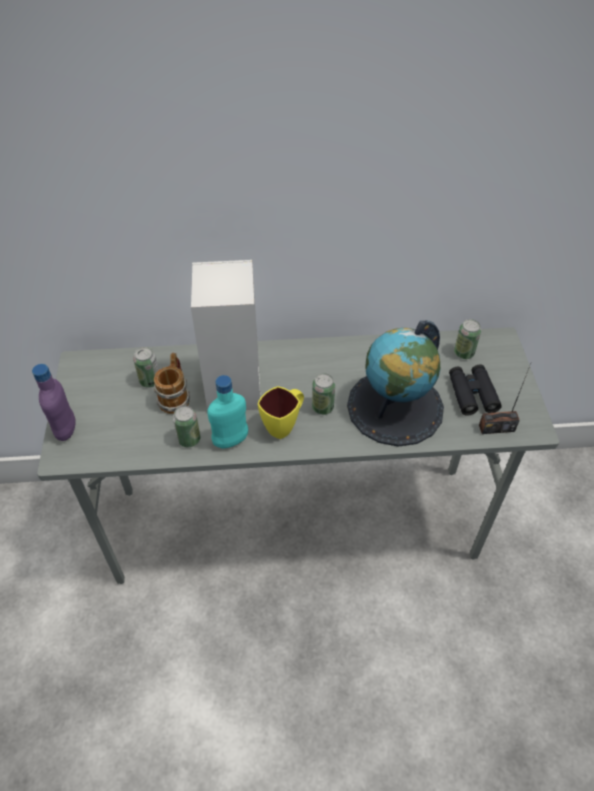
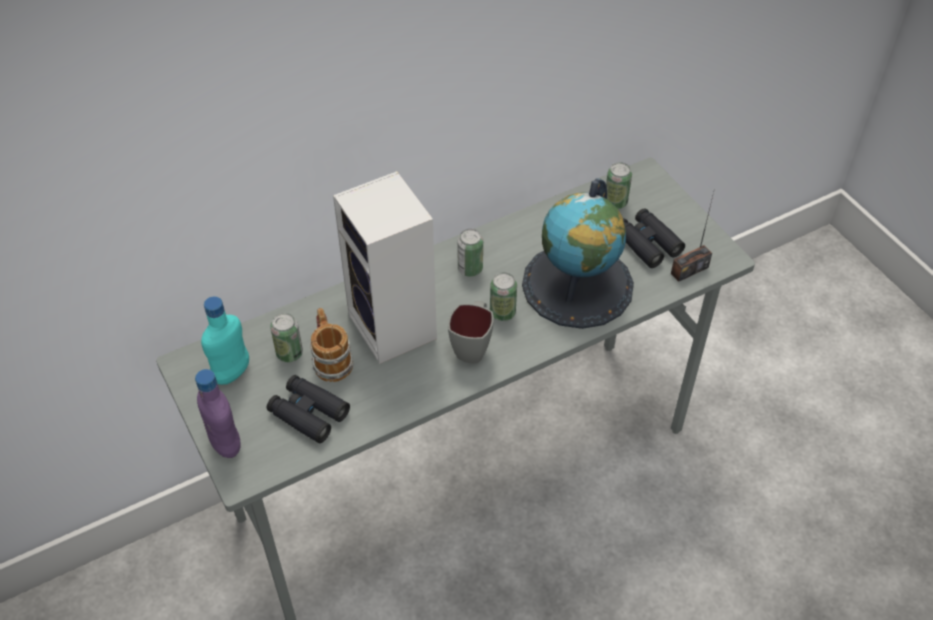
camera: 25 degrees left, 0 degrees up
can [173,405,200,447] -> can moved to [457,229,483,277]
turquoise bottle [207,375,248,449] -> turquoise bottle moved to [201,296,249,385]
yellow mug [258,386,304,439] -> grey mug [448,301,494,363]
none -> black binoculars [267,375,350,443]

